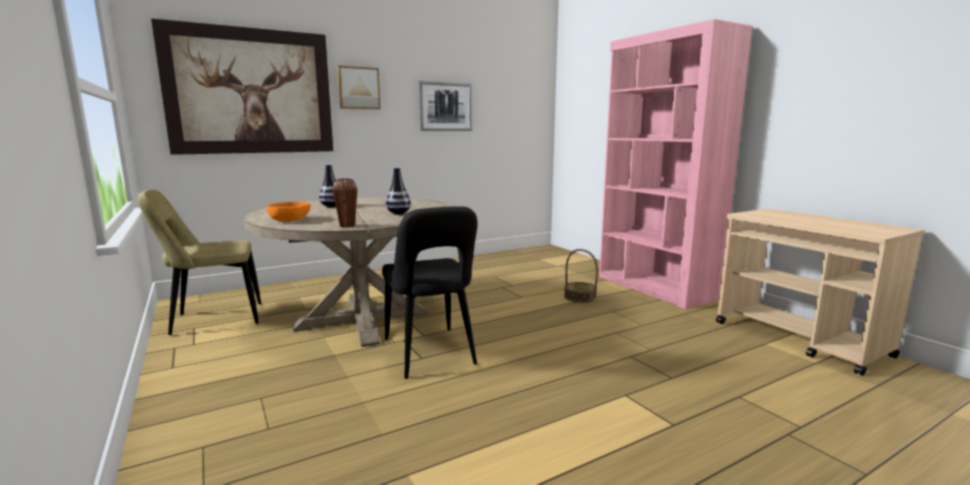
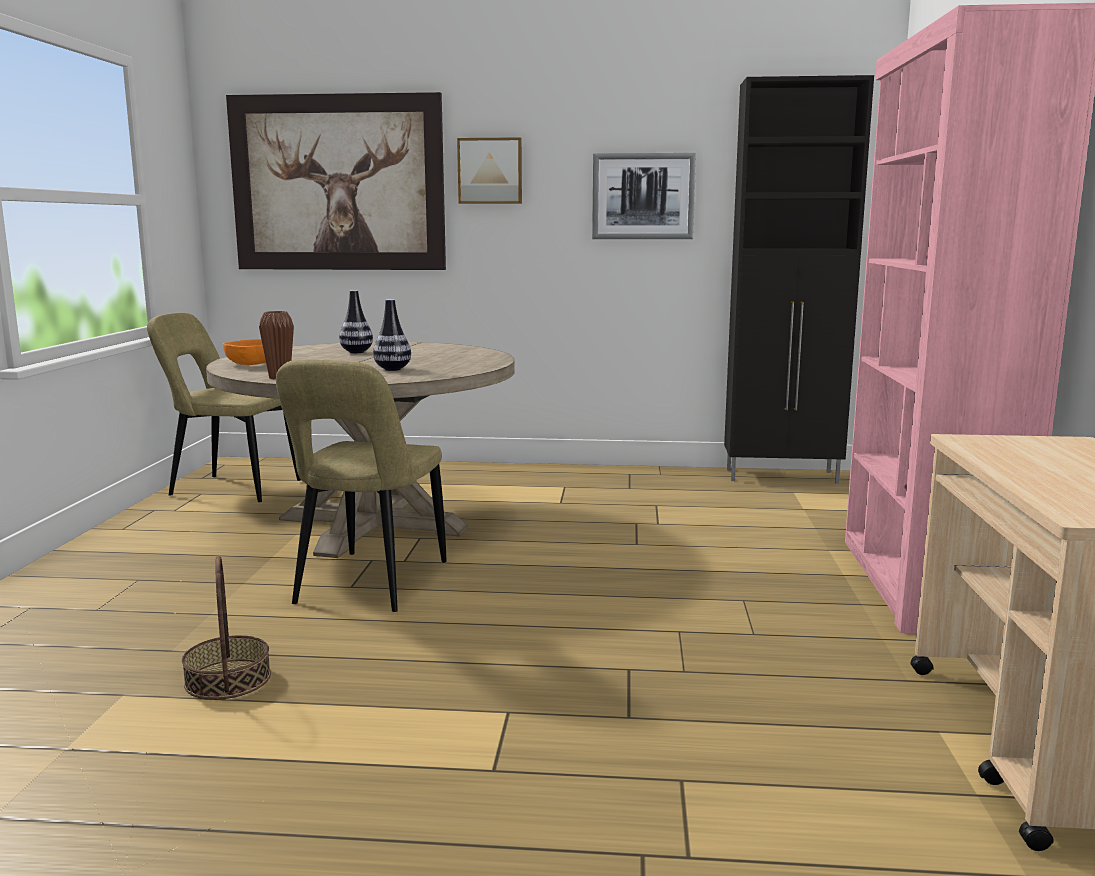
camera: 35 degrees right, 0 degrees up
black chair [382,206,477,379] -> beige chair [276,360,447,612]
basket [564,249,598,303] -> basket moved to [182,556,271,700]
none -> black cabinet [724,75,874,484]

